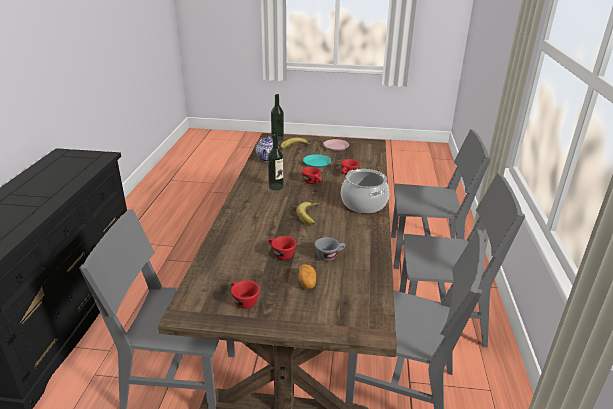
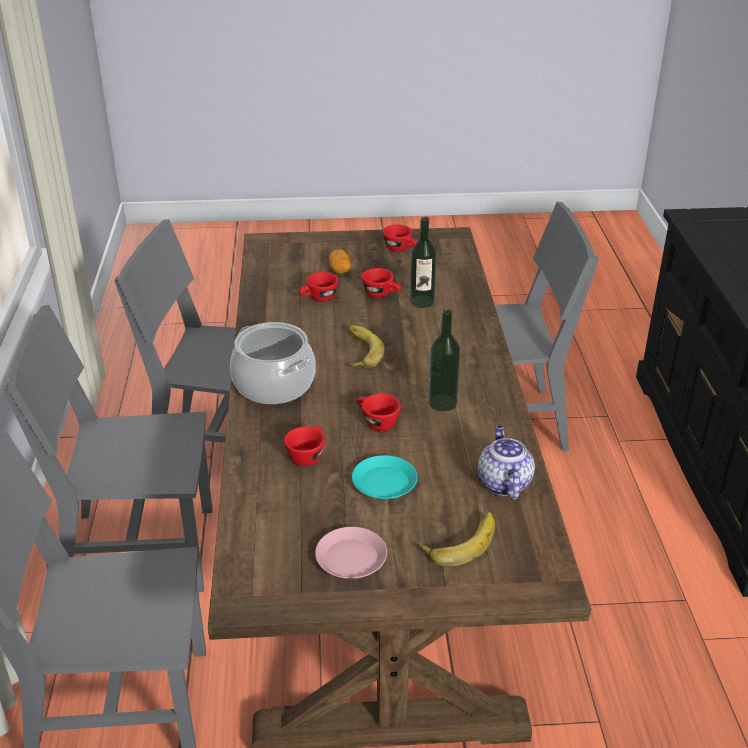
camera: 170 degrees right, 5 degrees up
bottle [271,94,284,141] -> bottle moved to [410,217,437,308]
grey cup [315,237,346,261] -> red cup [299,272,339,302]

